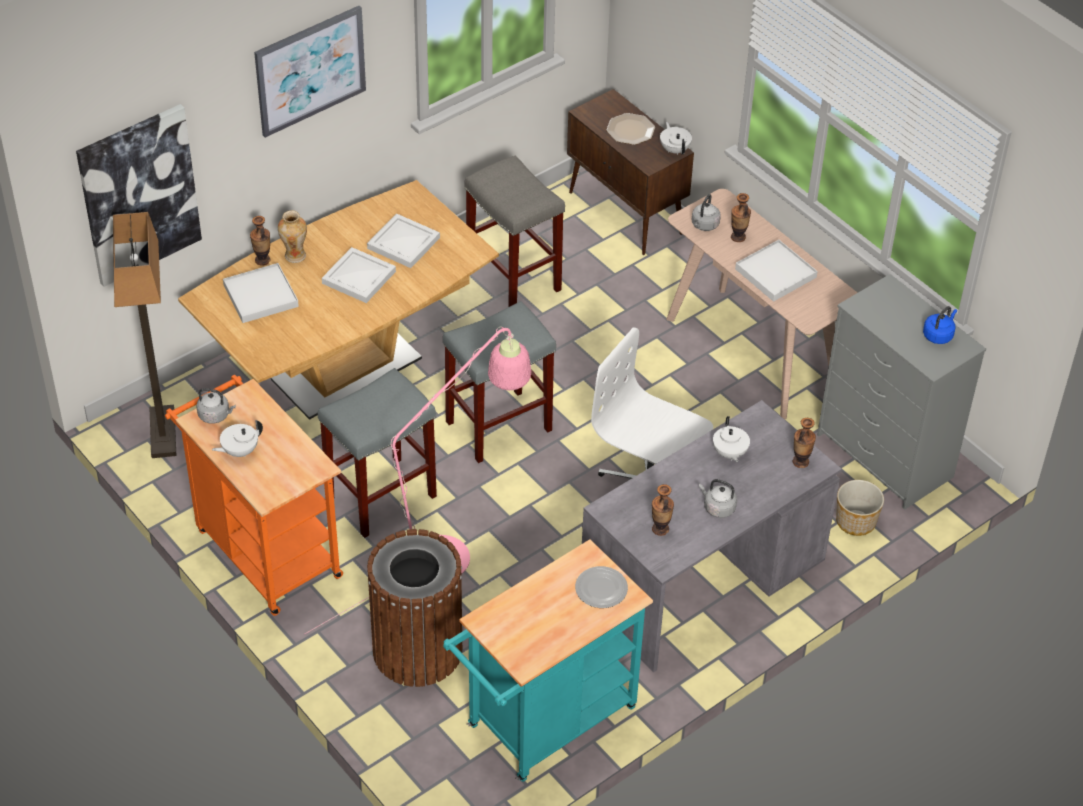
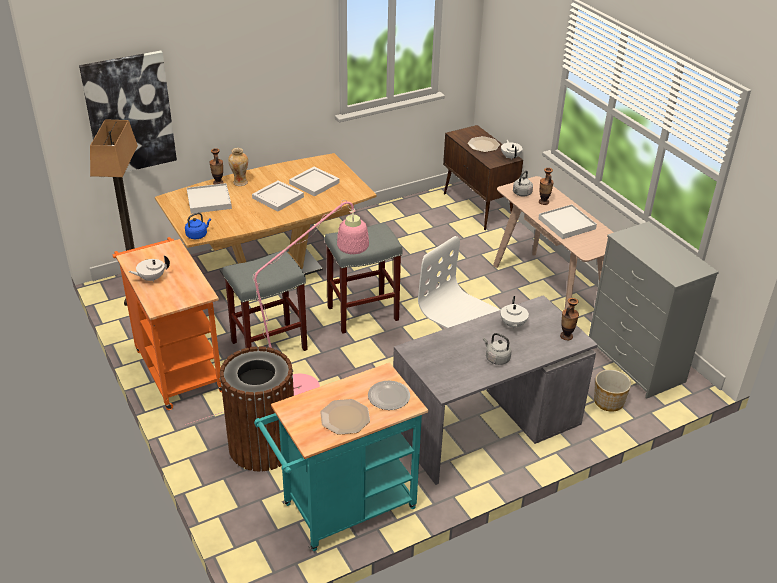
camera: 10 degrees right, 10 degrees down
grey kettle [196,388,236,424] -> none
picture [254,6,366,138] -> none
grey stool [465,155,565,307] -> none
vase [652,484,674,536] -> none
blue kettle [923,306,957,344] -> blue kettle moved to [185,213,211,239]
none -> plate [320,399,370,435]

